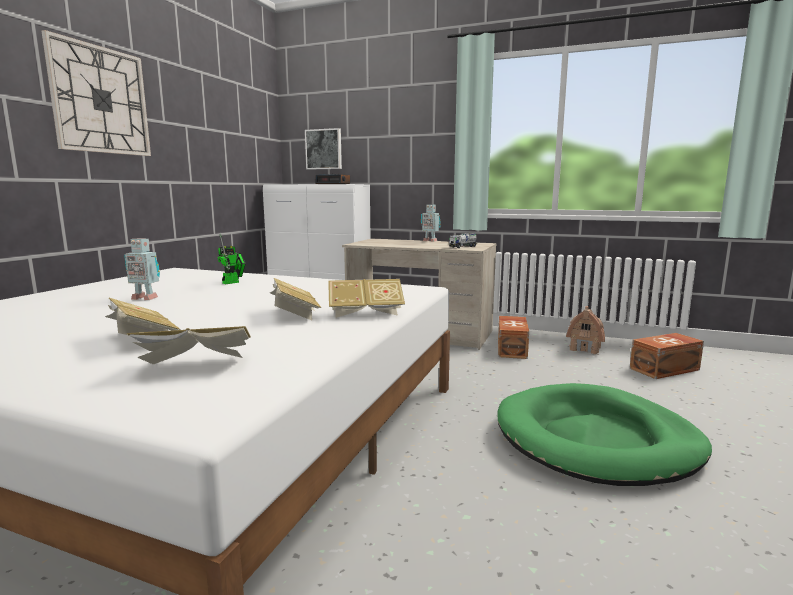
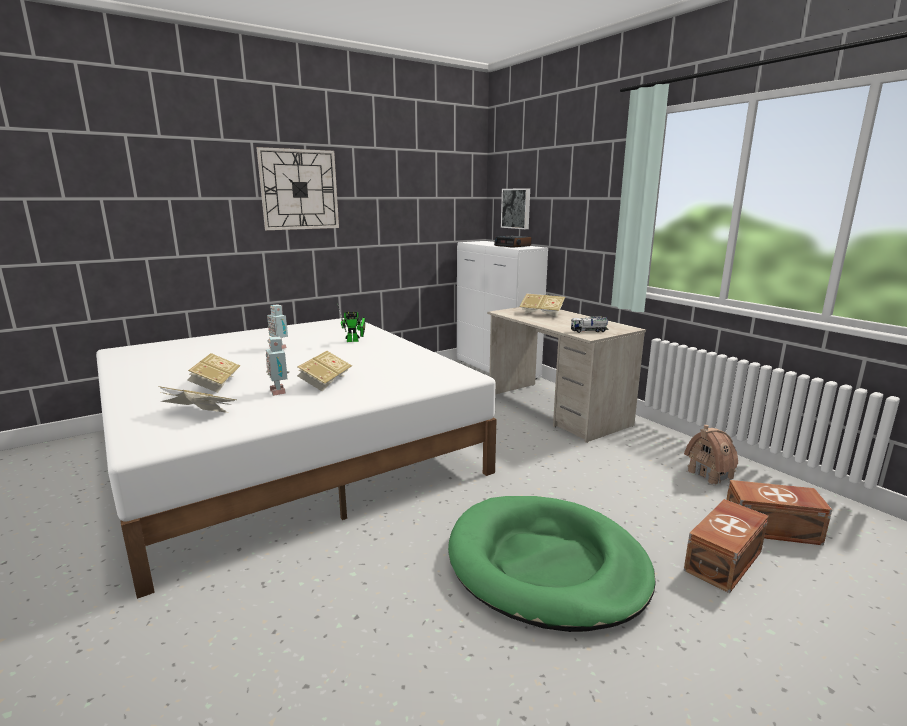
camera: 35 degrees right, 5 degrees up
book [328,279,405,318] -> book moved to [519,293,565,317]
toy robot [421,204,441,242] -> toy robot moved to [266,337,289,396]
brown storage box [498,316,529,359] -> brown storage box moved to [684,499,769,593]

